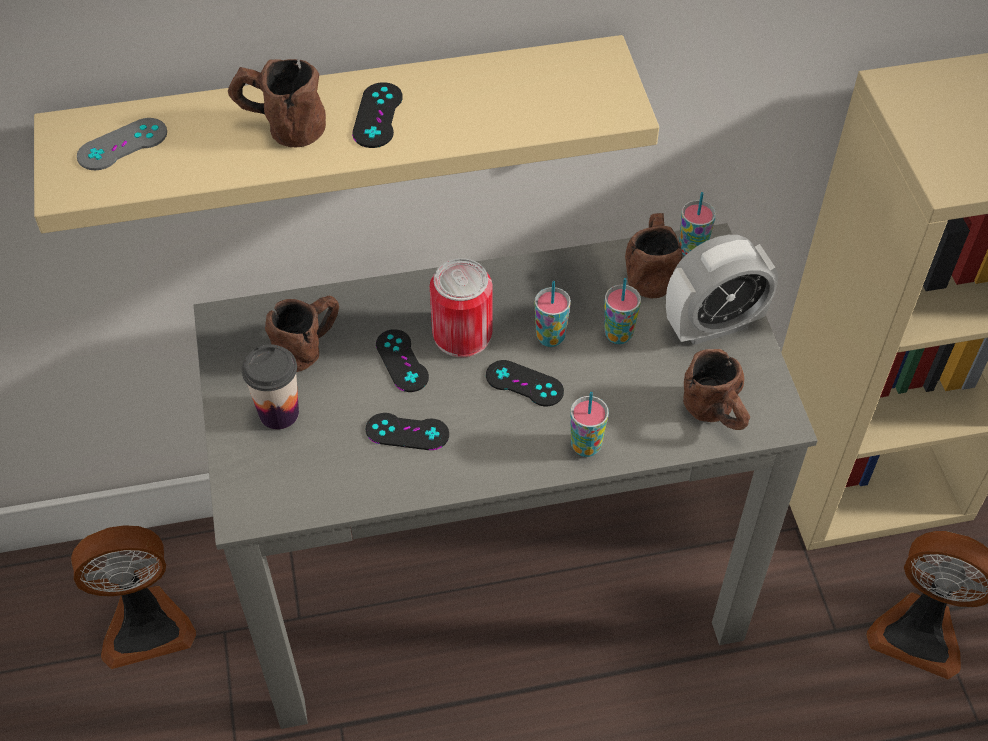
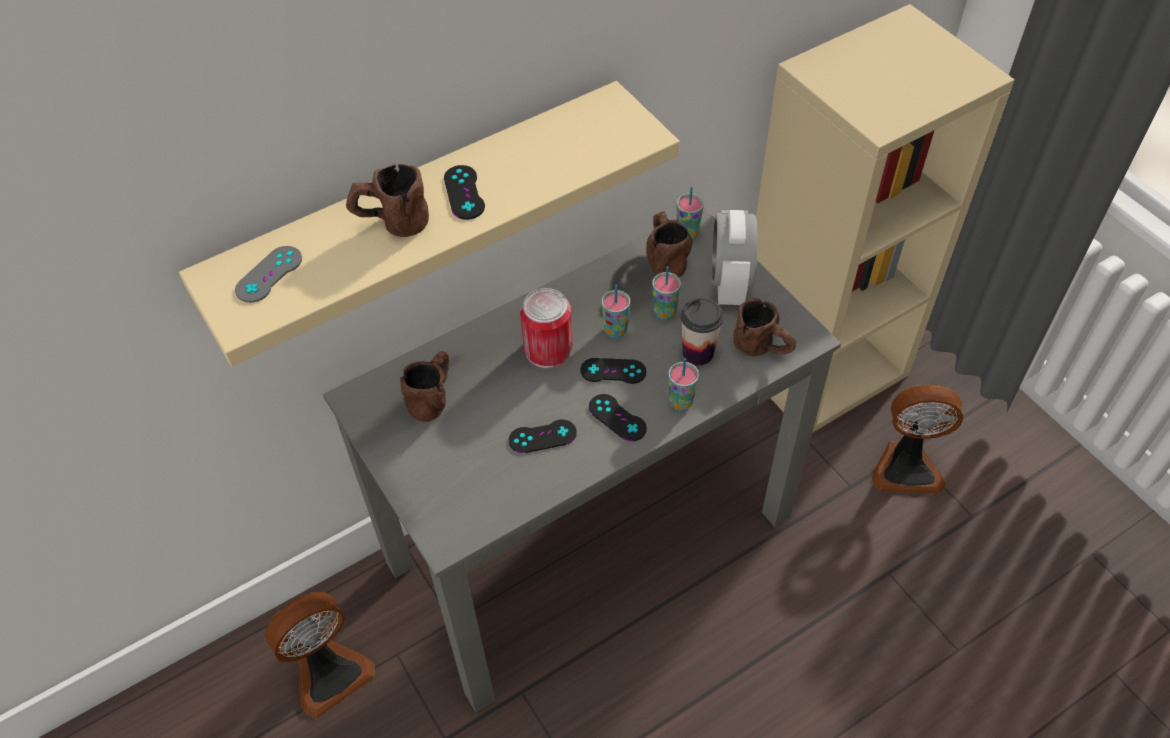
camera: 20 degrees left, 0 degrees up
cup [242,344,299,429] -> cup moved to [680,297,724,365]
black game controller [376,329,429,392] -> black game controller moved to [589,394,647,441]
alarm clock [666,235,778,345] -> alarm clock turned 135 degrees clockwise [712,210,758,305]

